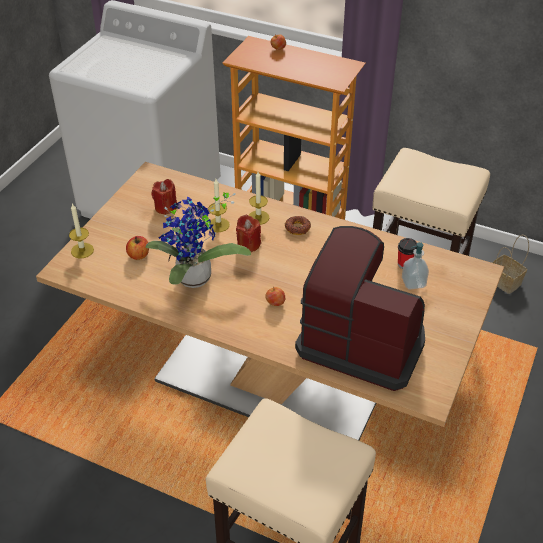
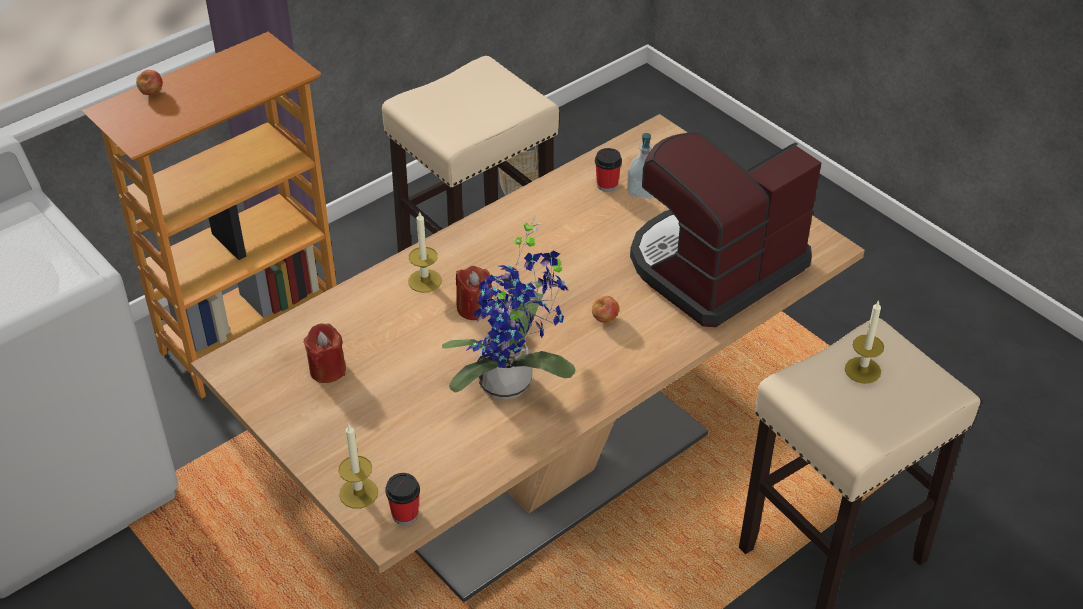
camera: 65 degrees left, 0 degrees up
apple [126,236,149,260] -> none
candle [208,179,230,232] -> candle moved to [845,300,884,384]
donut [285,216,311,235] -> none
none -> cup [385,473,420,525]

